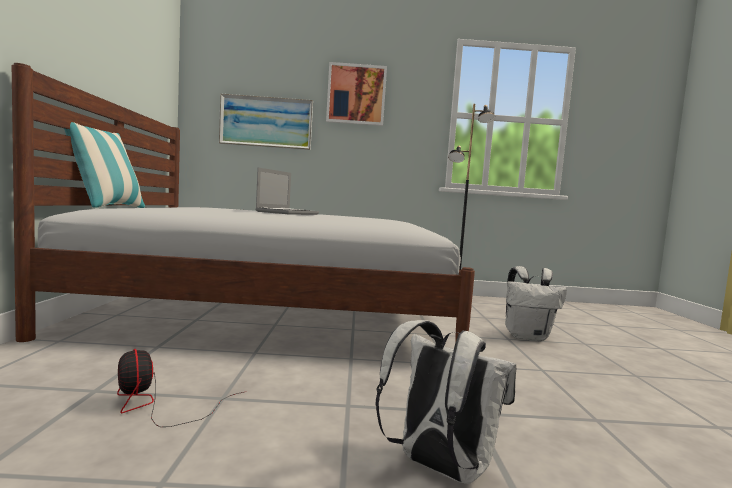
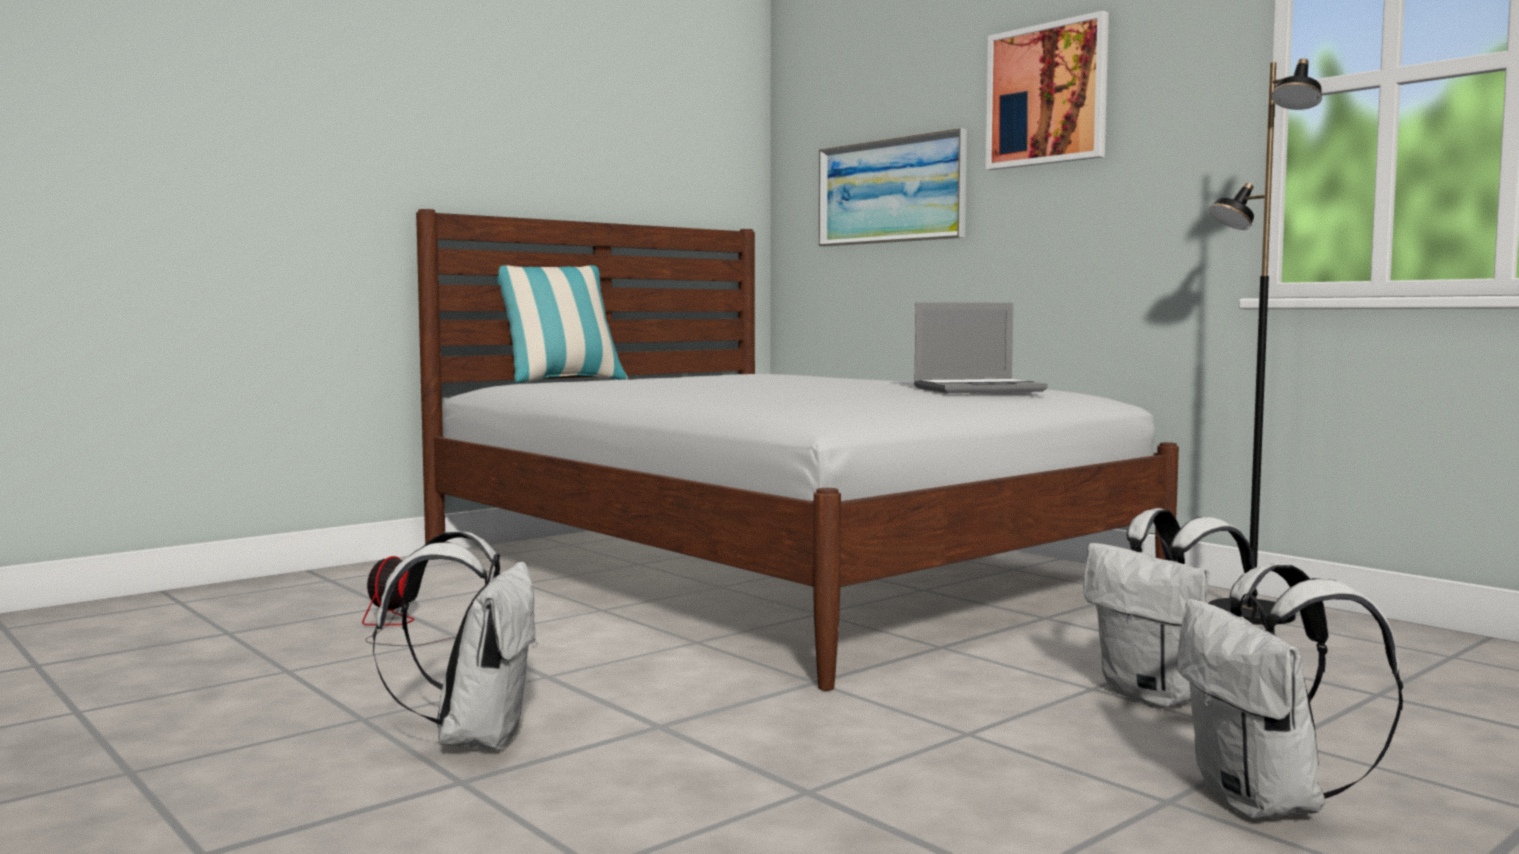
camera: 50 degrees right, 0 degrees up
laptop [255,168,319,215] -> laptop moved to [914,302,1048,393]
none -> white backpack [1178,562,1403,819]

